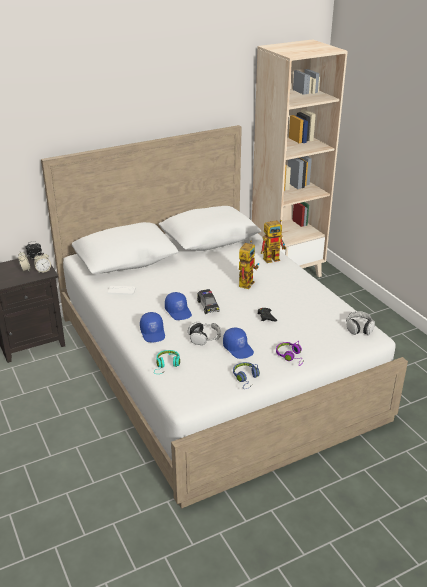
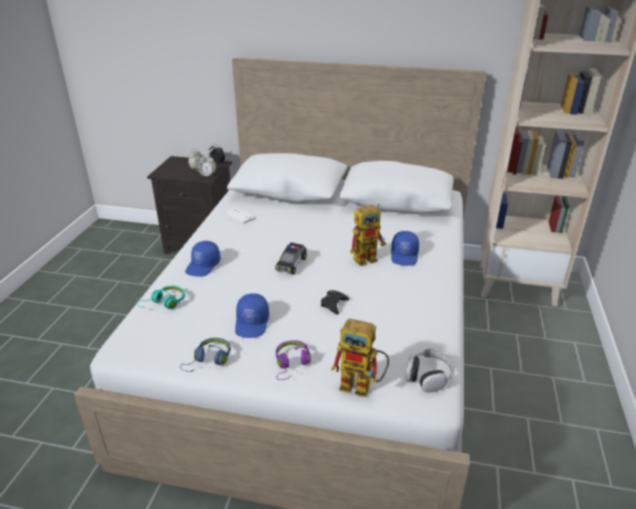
camera: 40 degrees right, 0 degrees up
blue cap [165,292,192,320] -> blue cap moved to [391,231,419,266]
headphones [188,321,221,345] -> none
toy robot [261,220,286,263] -> toy robot moved to [331,318,389,397]

